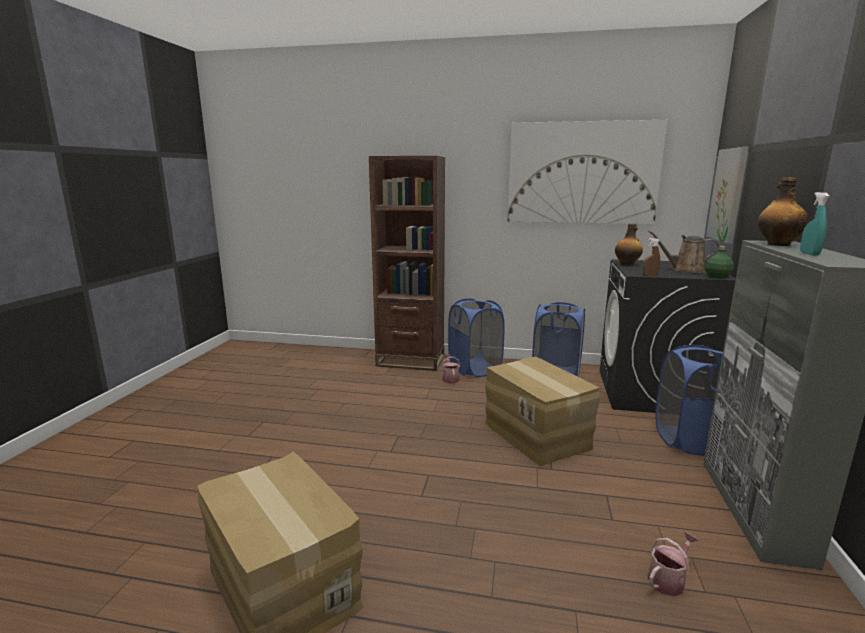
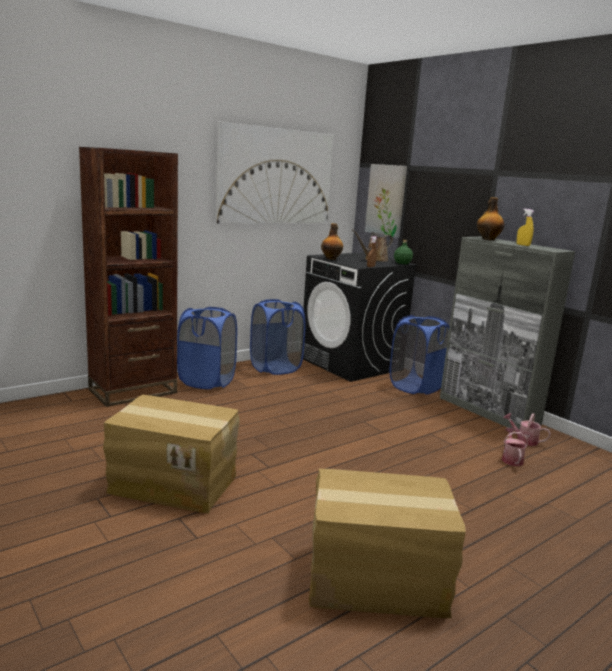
camera: 50 degrees left, 0 degrees up
watering can [442,355,461,383] -> watering can moved to [503,413,551,446]
cardboard box [485,357,600,467] -> cardboard box moved to [103,395,240,514]
turquoise spray bottle [800,192,829,256] -> yellow spray bottle [517,209,534,246]

